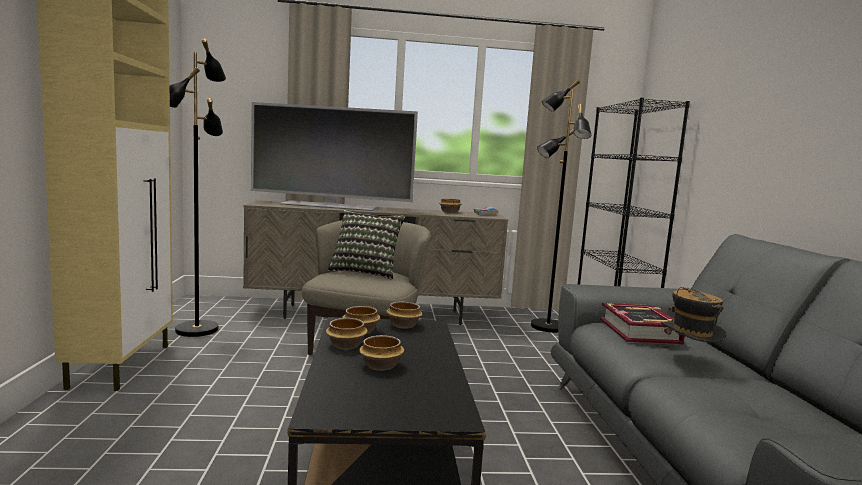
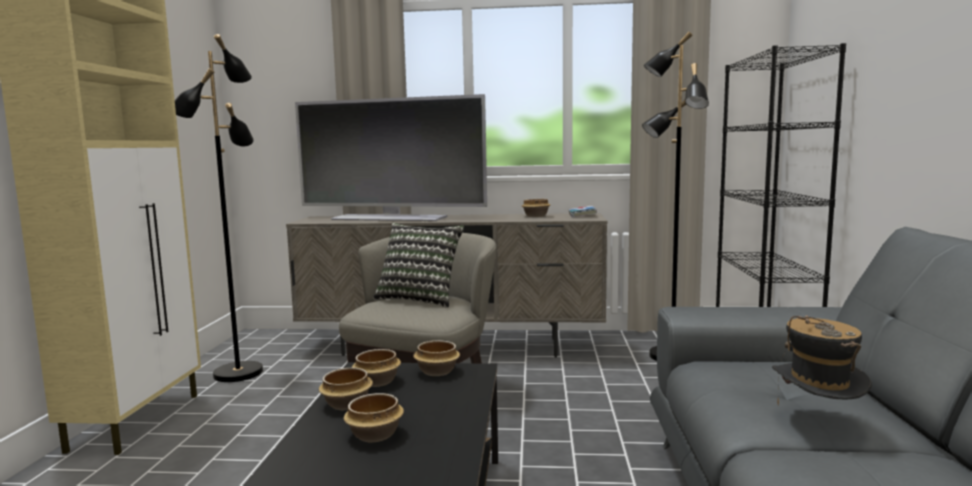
camera: 10 degrees right, 0 degrees up
book [600,303,685,345] -> none

